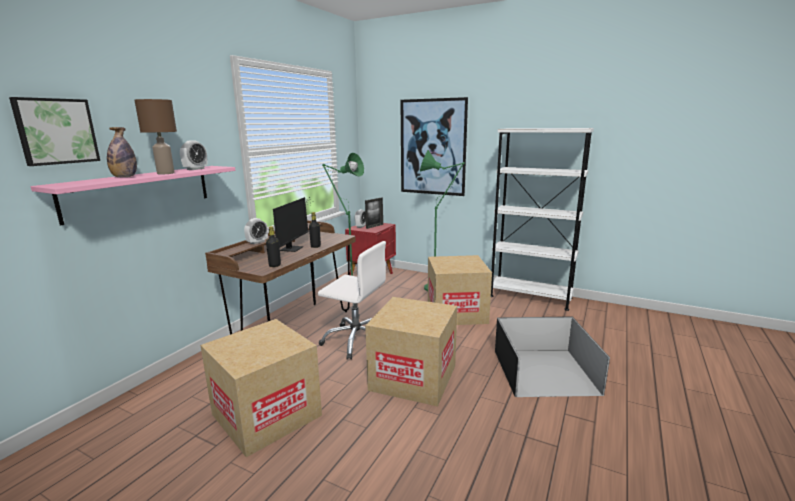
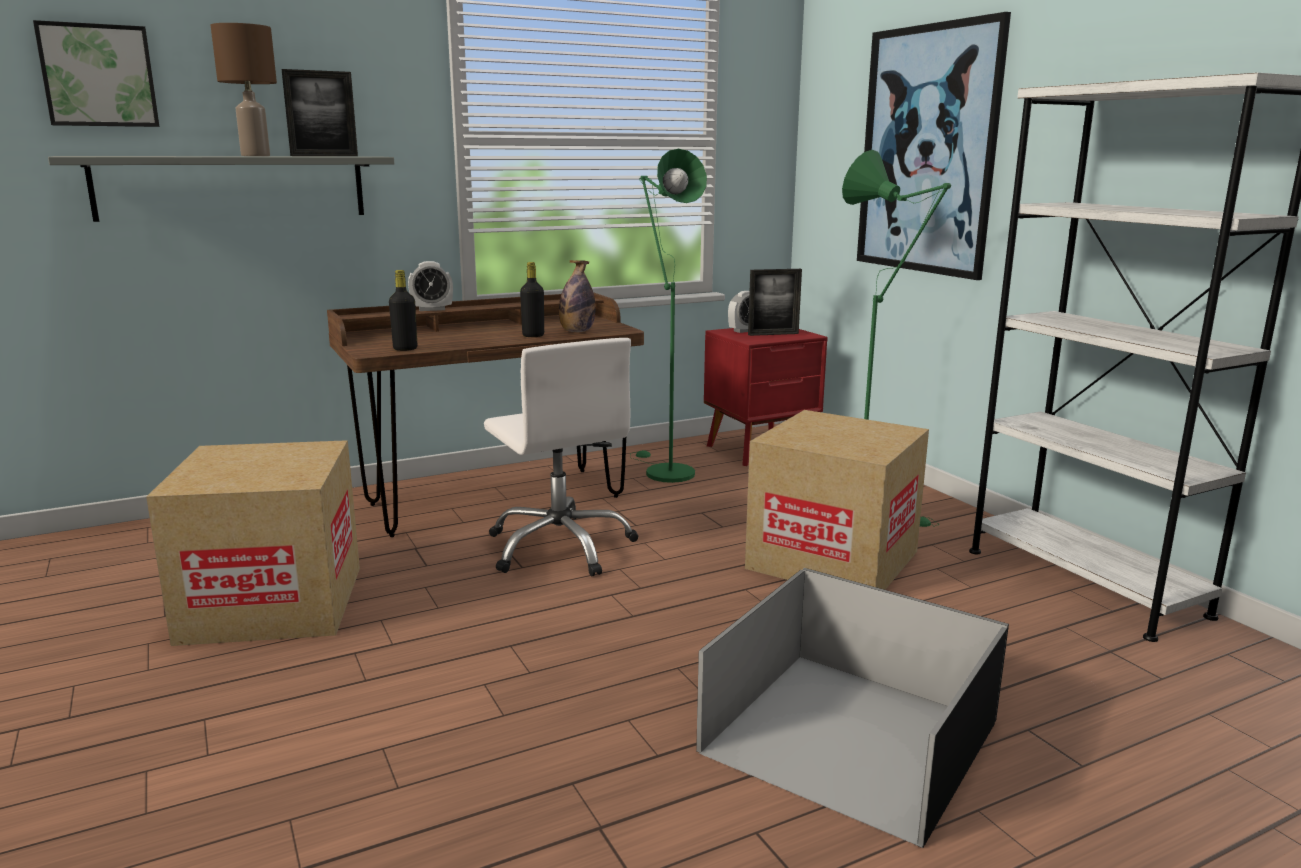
camera: 35 degrees right, 0 degrees up
pink shelf [31,166,235,226] -> grey shelf [48,156,394,222]
bottle [107,127,137,177] -> bottle moved to [559,260,596,332]
alarm clock [180,140,207,170] -> picture frame [281,69,358,156]
monitor [273,197,313,252] -> none
cardboard box [365,297,457,407] -> none

